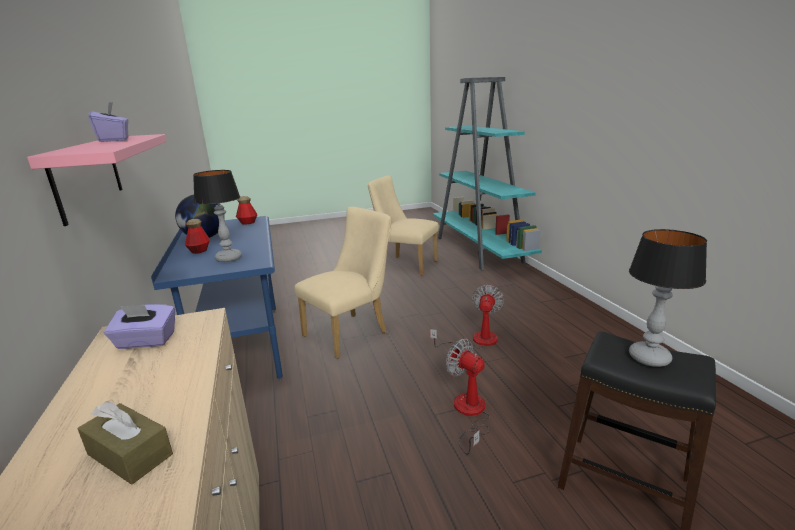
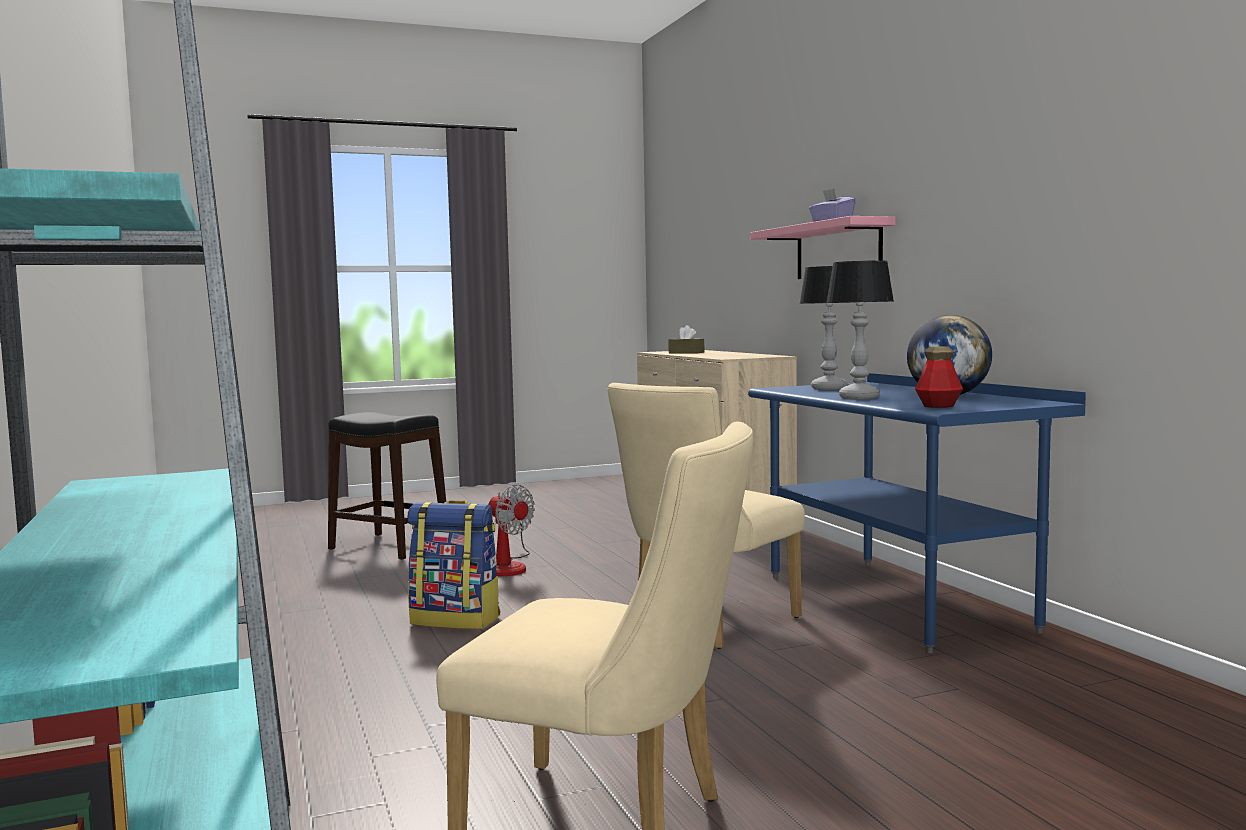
camera: 175 degrees right, 15 degrees down
purple tissue box [104,304,175,349] -> none
bottle [185,219,210,254] -> none
fan [430,285,504,350] -> backpack [408,500,500,629]
table lamp [629,229,707,367] -> table lamp moved to [826,261,894,399]

